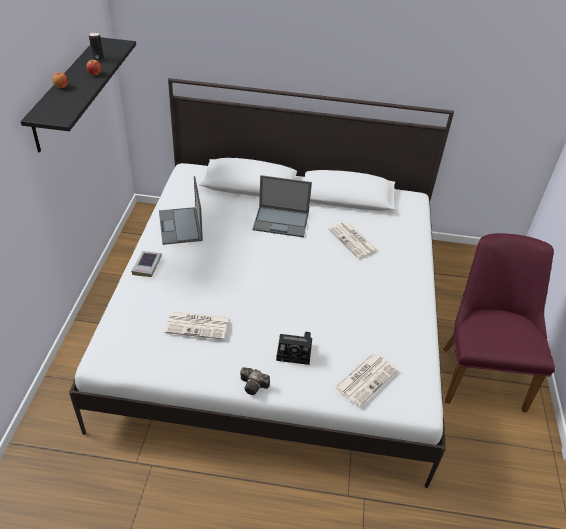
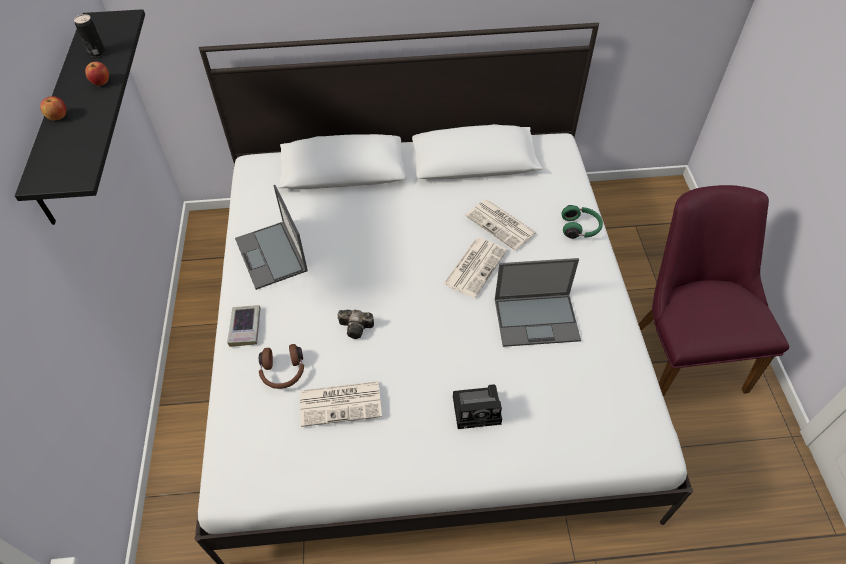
camera: 10 degrees left, 10 degrees up
camera [240,367,270,395] -> camera moved to [338,310,374,339]
laptop [252,175,312,237] -> laptop moved to [495,258,581,347]
newspaper [334,354,398,407] -> newspaper moved to [444,238,507,298]
none -> brown headphones [259,344,304,389]
none -> green headphones [561,205,603,239]

